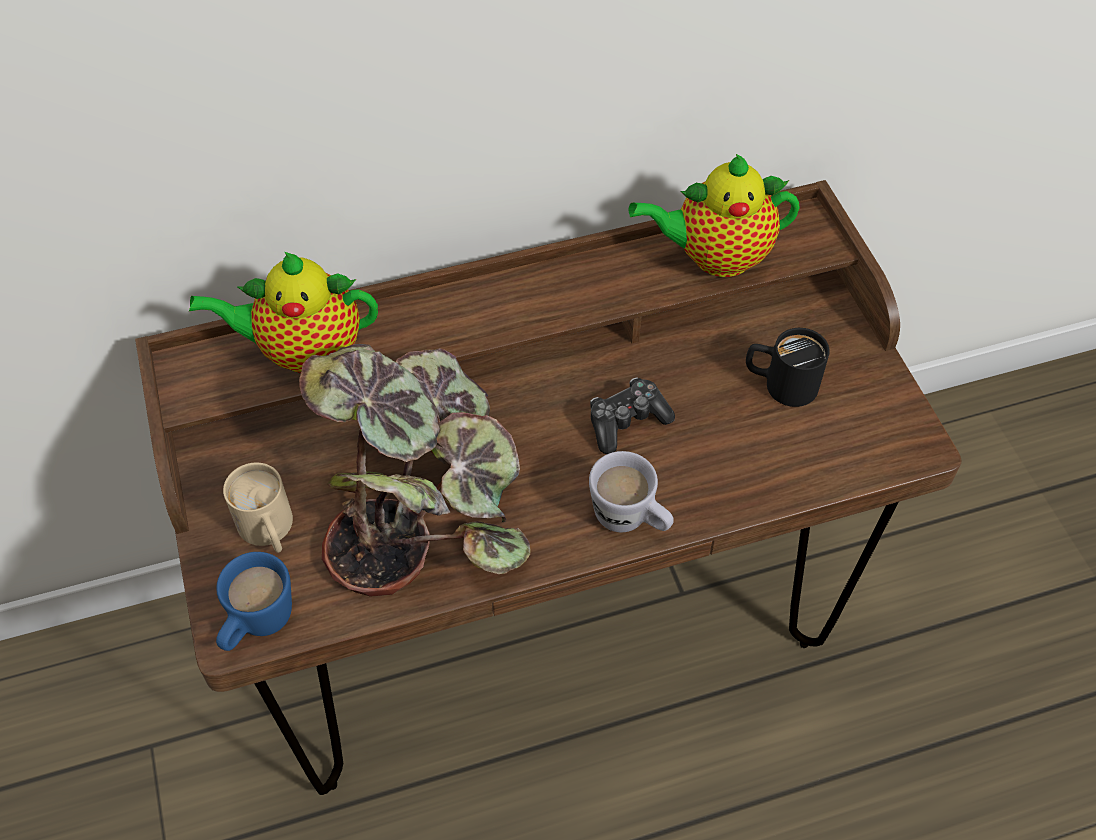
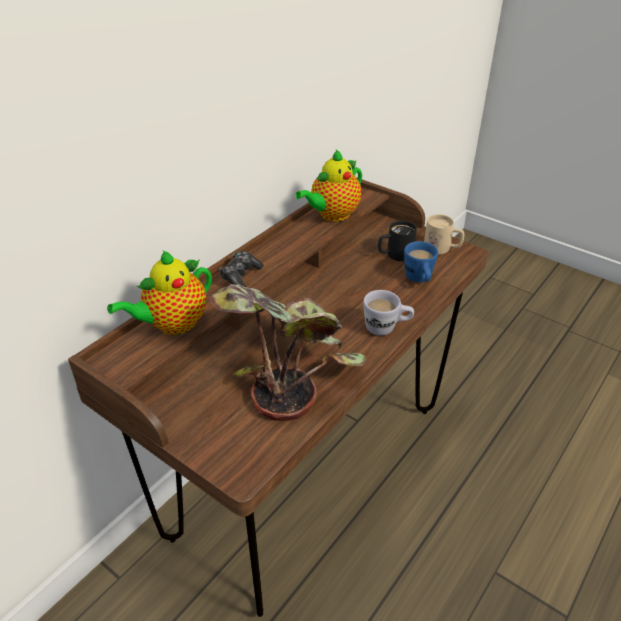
camera: 35 degrees left, 15 degrees down
blue mug [216,552,292,651] -> blue mug moved to [404,241,438,282]
beige mug [223,463,293,553] -> beige mug moved to [424,214,464,254]
game controller [590,377,675,454] -> game controller moved to [219,251,264,287]

